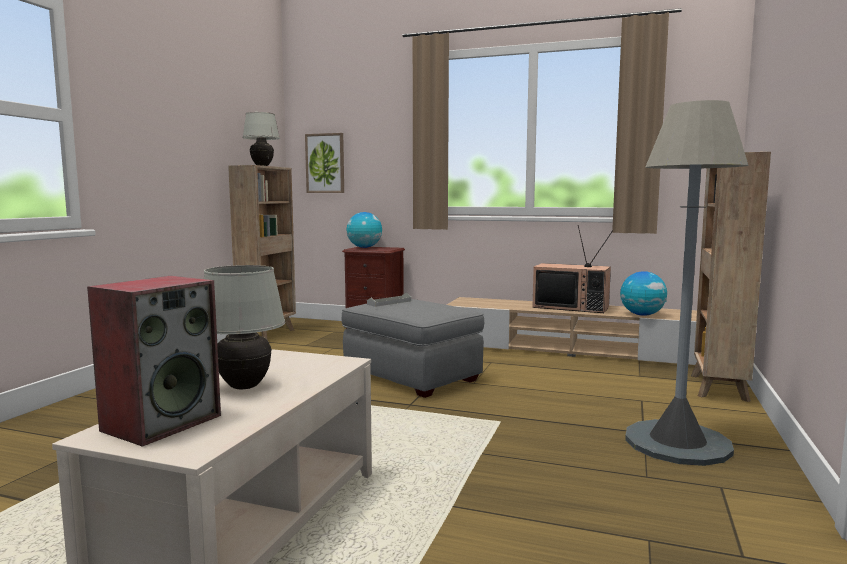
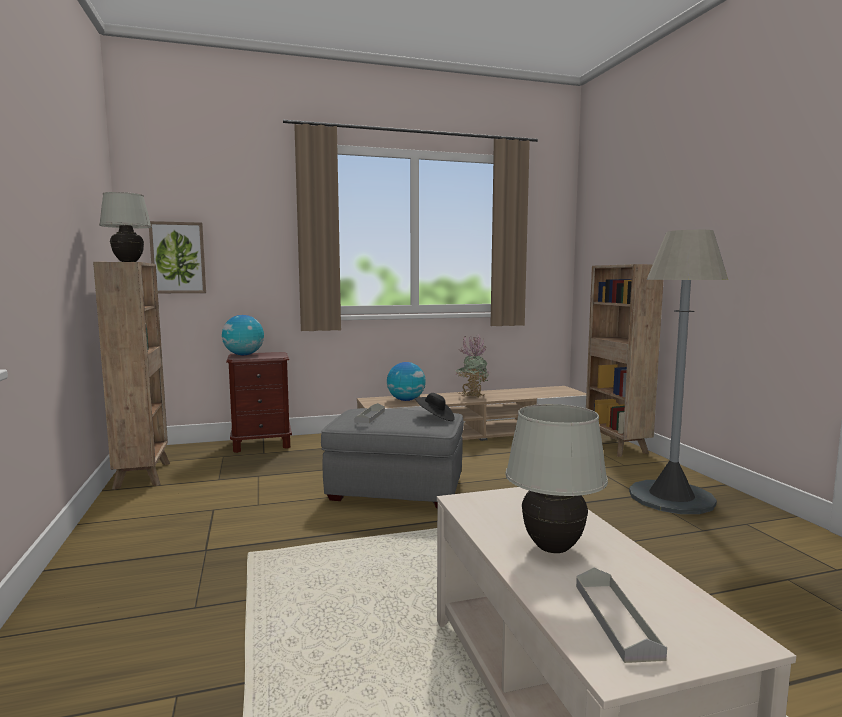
camera: 35 degrees left, 0 degrees up
speaker [87,276,221,447] -> grey tray [576,568,667,663]
television [533,225,613,313] -> potted plant [455,336,490,398]
globe [620,271,667,316] -> globe moved to [387,362,426,401]
none -> black hat [414,393,454,421]

